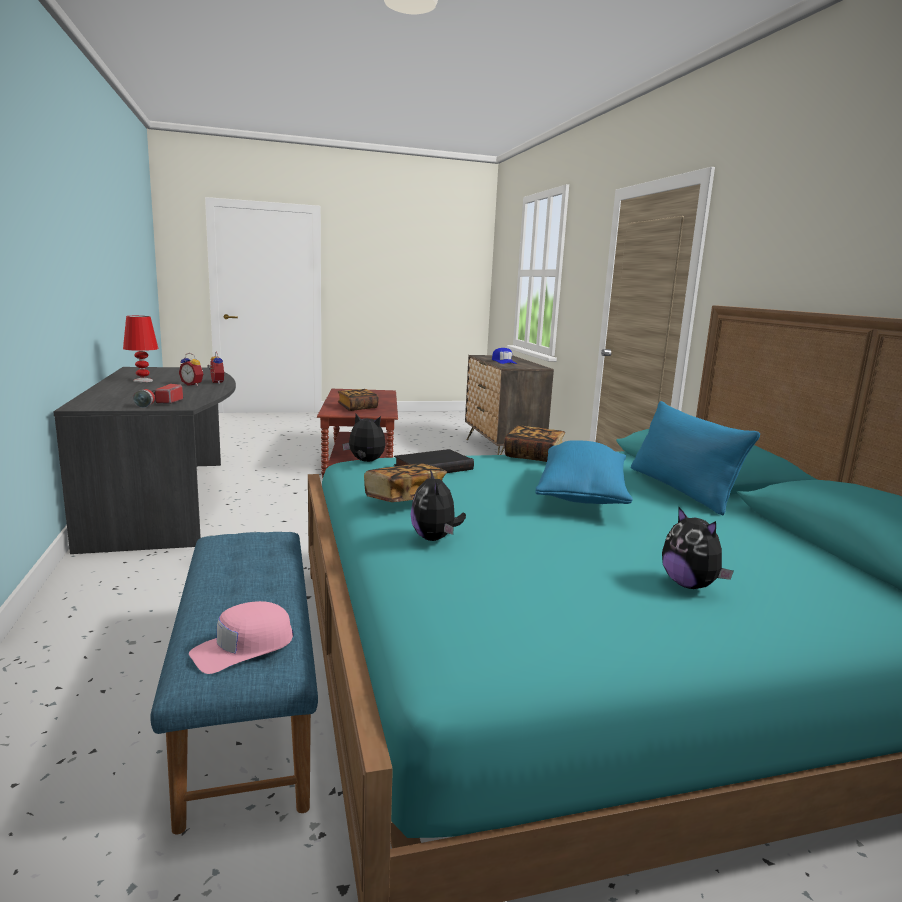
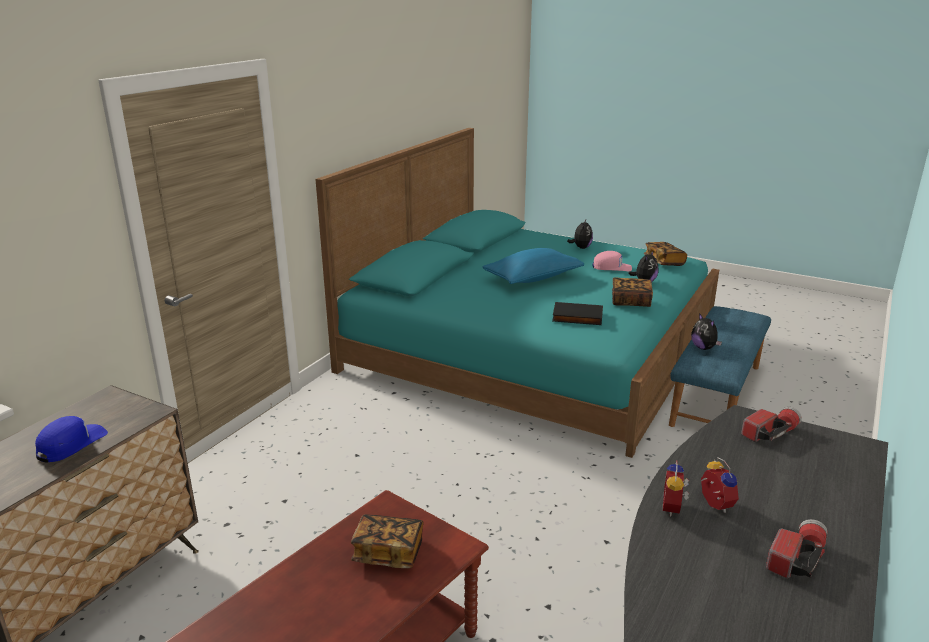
camera: 135 degrees left, 10 degrees up
red table lamp [123,316,158,382] -> flashlight [766,519,827,579]
pink cap [189,601,293,674] -> pink cap moved to [592,251,632,271]
plush toy [342,414,386,462] -> plush toy moved to [691,313,722,350]
book [504,425,565,462] -> book moved to [643,242,687,266]
blue pillow [631,401,760,515] -> none

